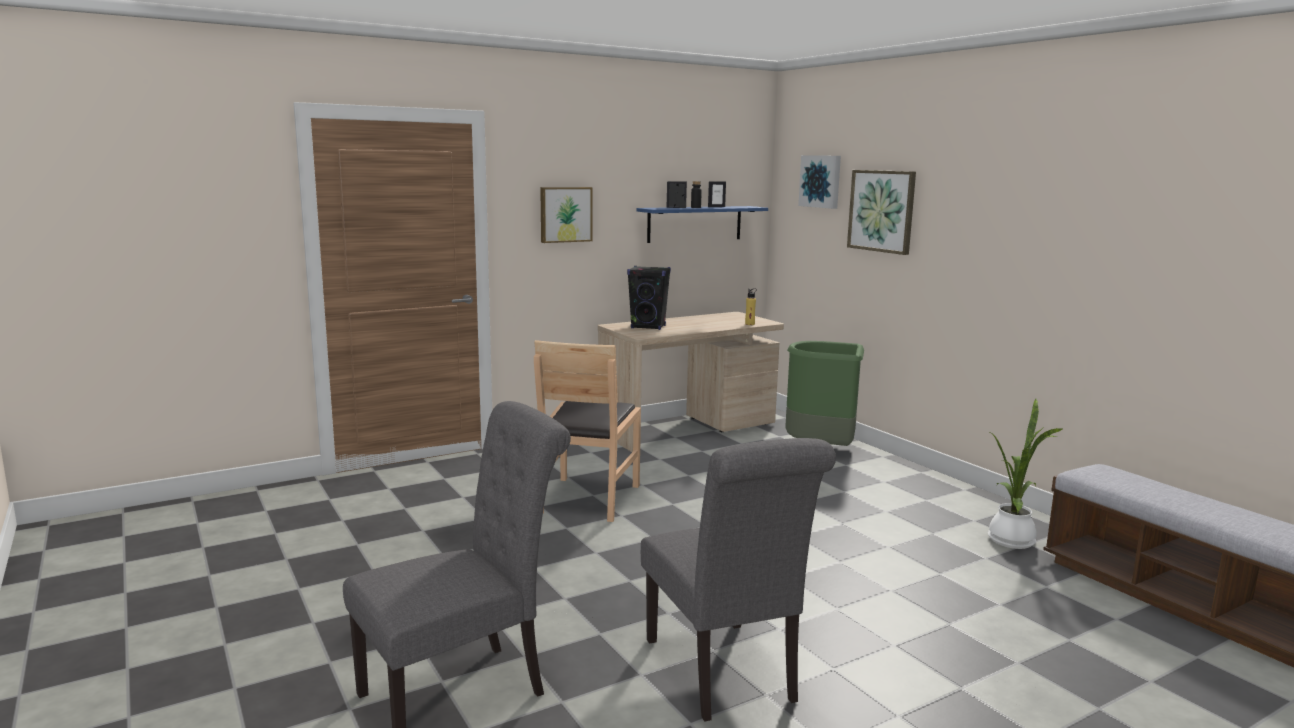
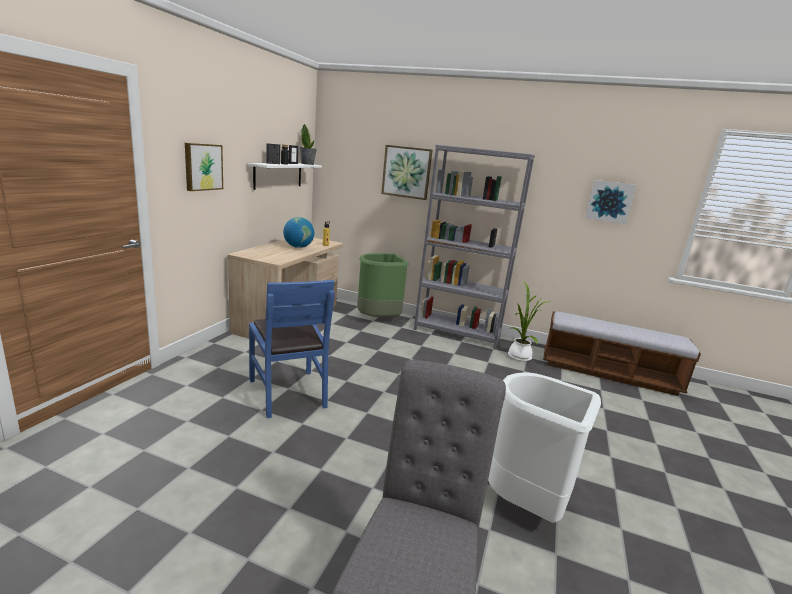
camera: 40 degrees left, 5 degrees up
brown chair [534,340,641,522] -> blue chair [249,280,335,418]
black speaker [627,266,671,330] -> none
blue shelf [637,206,768,243] -> white shelf [247,163,322,190]
grey chair [641,438,836,722] -> white trash can [488,372,601,523]
picture [798,155,841,209] -> picture moved to [585,180,636,224]
none -> globe [283,217,315,248]
none -> potted plant [299,124,317,165]
none -> grey bookcase [414,145,535,349]

